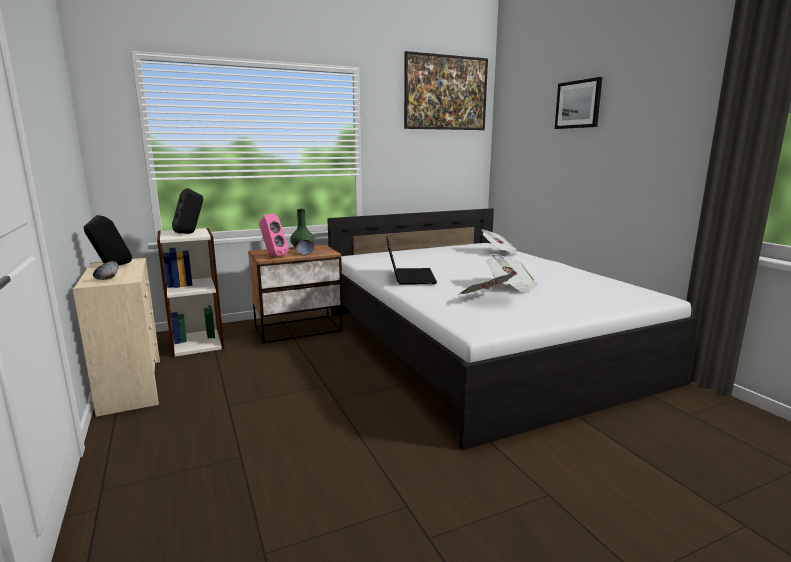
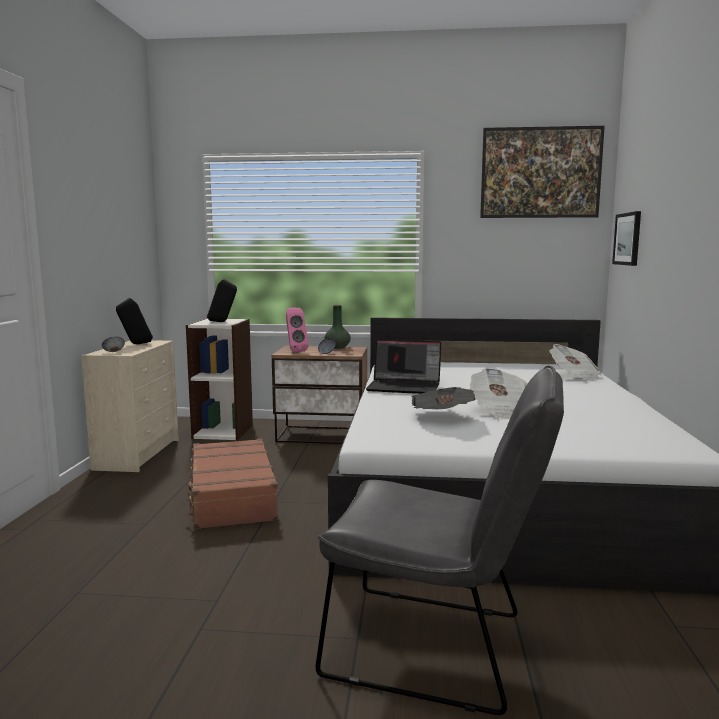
camera: 30 degrees right, 5 degrees down
laptop [386,236,437,285] -> laptop turned 75 degrees clockwise [366,339,441,394]
picture [555,77,602,129] -> picture moved to [612,211,641,266]
none -> brown suitcase [186,439,278,529]
none -> grey chair [316,365,564,715]

